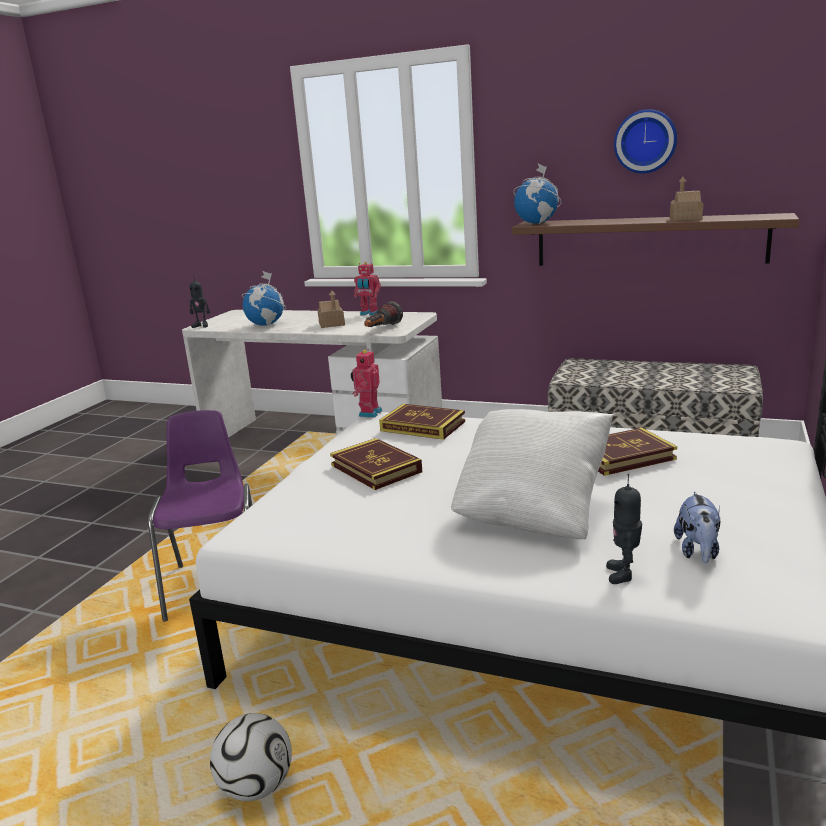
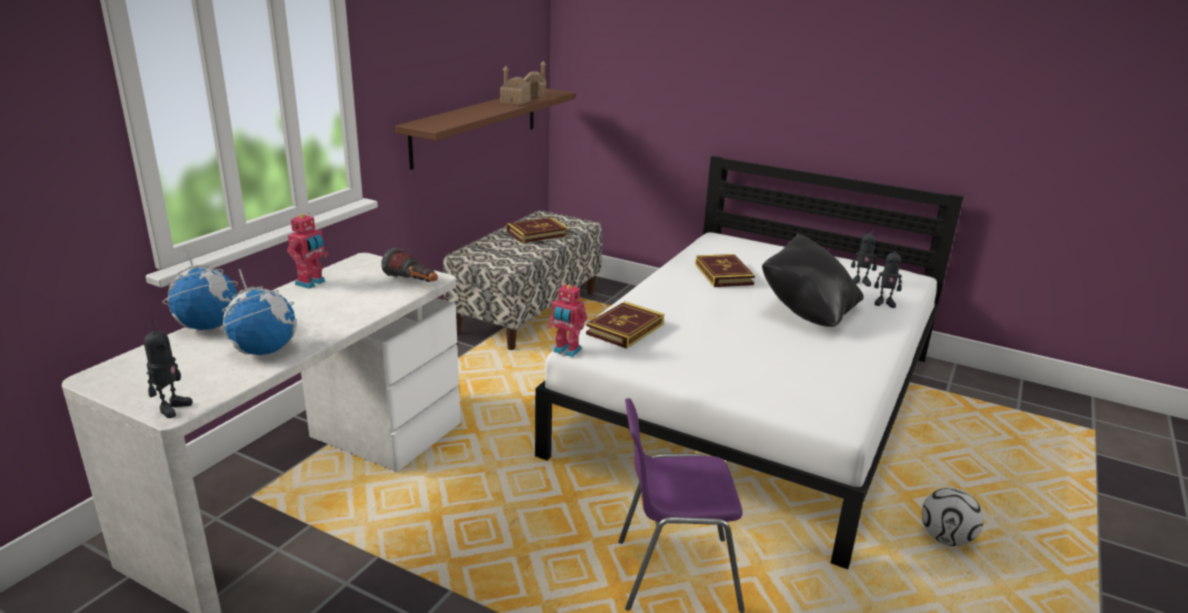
camera: 85 degrees left, 5 degrees up
toy house [317,290,345,328] -> toy house moved to [524,61,546,98]
book [330,438,422,490] -> book moved to [507,217,568,243]
white pillow [451,409,614,540] -> black pillow [762,234,864,327]
globe [514,164,561,224] -> globe moved to [162,248,238,331]
wall clock [614,109,677,173] -> none
plush toy [674,491,720,563] -> toy robot [851,226,877,286]

